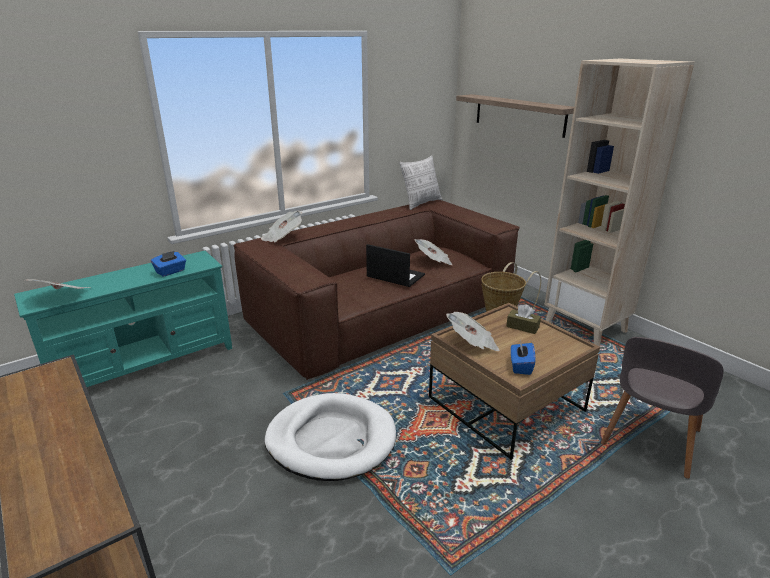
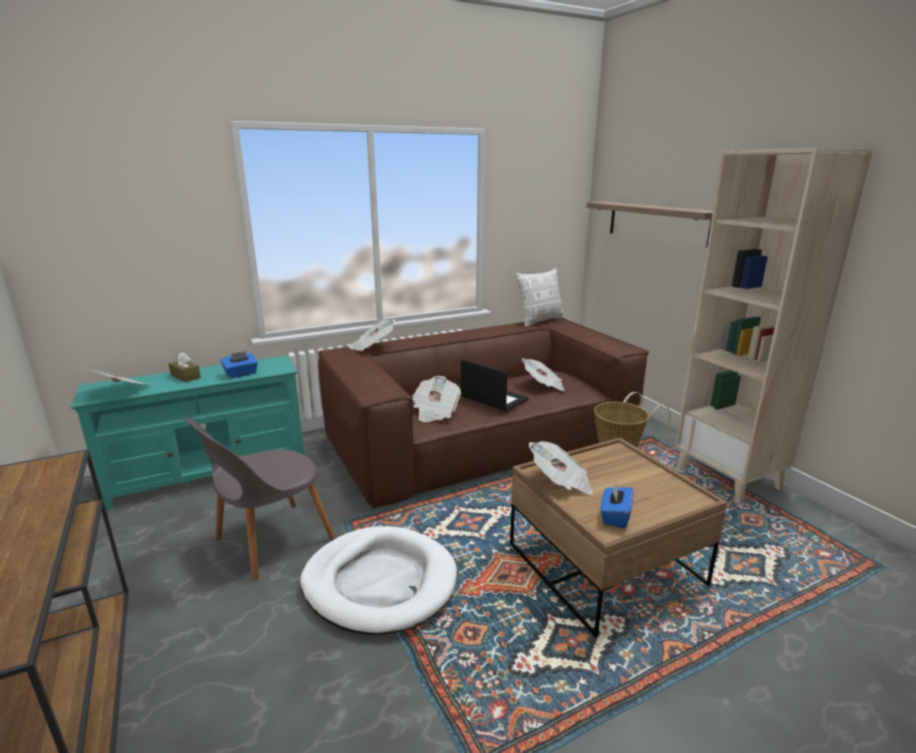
camera: 10 degrees right, 5 degrees down
brown tissue box [506,304,541,334] -> brown tissue box moved to [169,352,201,382]
grey chair [601,337,724,479] -> grey chair moved to [184,417,335,581]
none -> newspaper [412,376,461,422]

